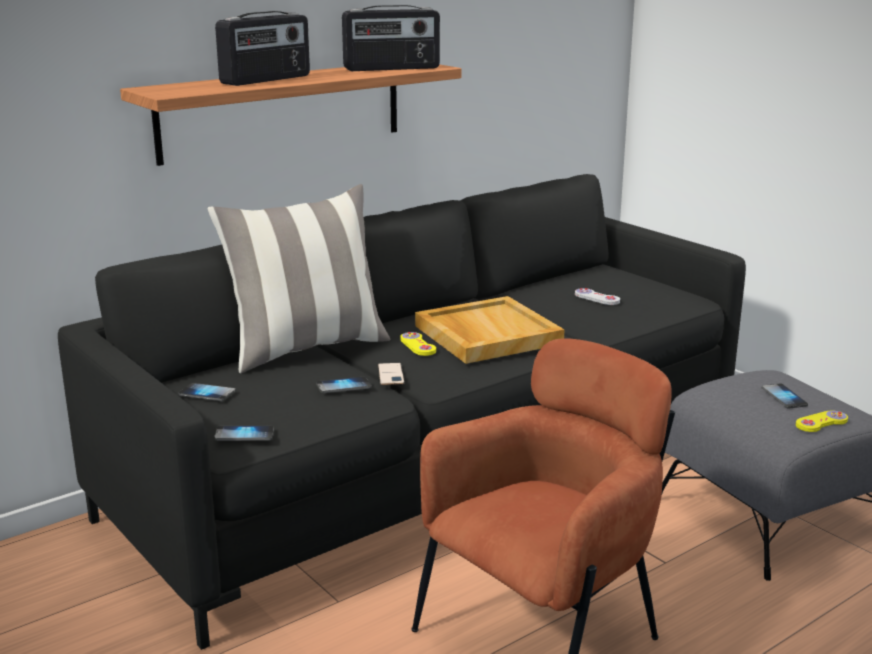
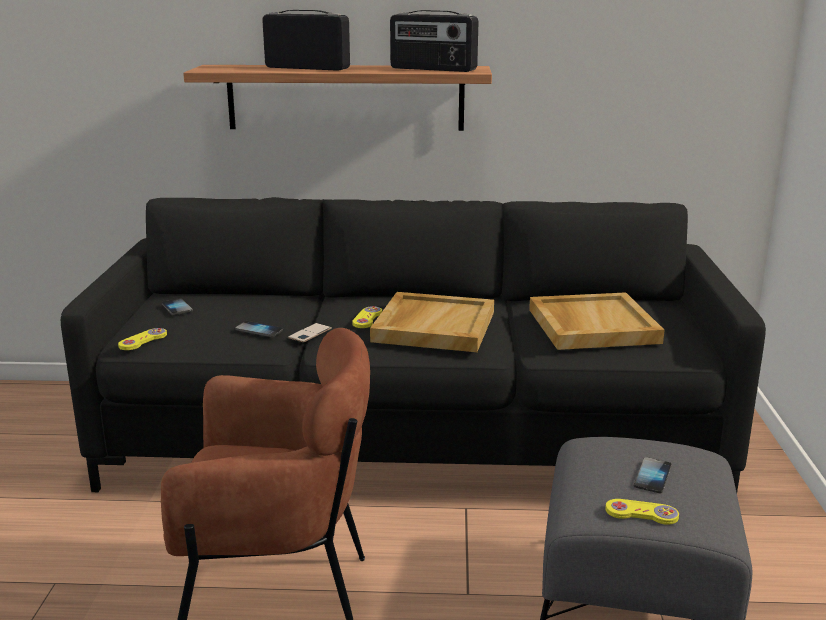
camera: 40 degrees right, 0 degrees up
pillow [208,184,390,374] -> none
phone [214,426,274,441] -> yellow game controller [118,328,167,350]
radio [215,11,310,86] -> radio turned 150 degrees counterclockwise [262,10,350,71]
white game controller [575,288,620,305] -> beige tray [529,292,664,350]

